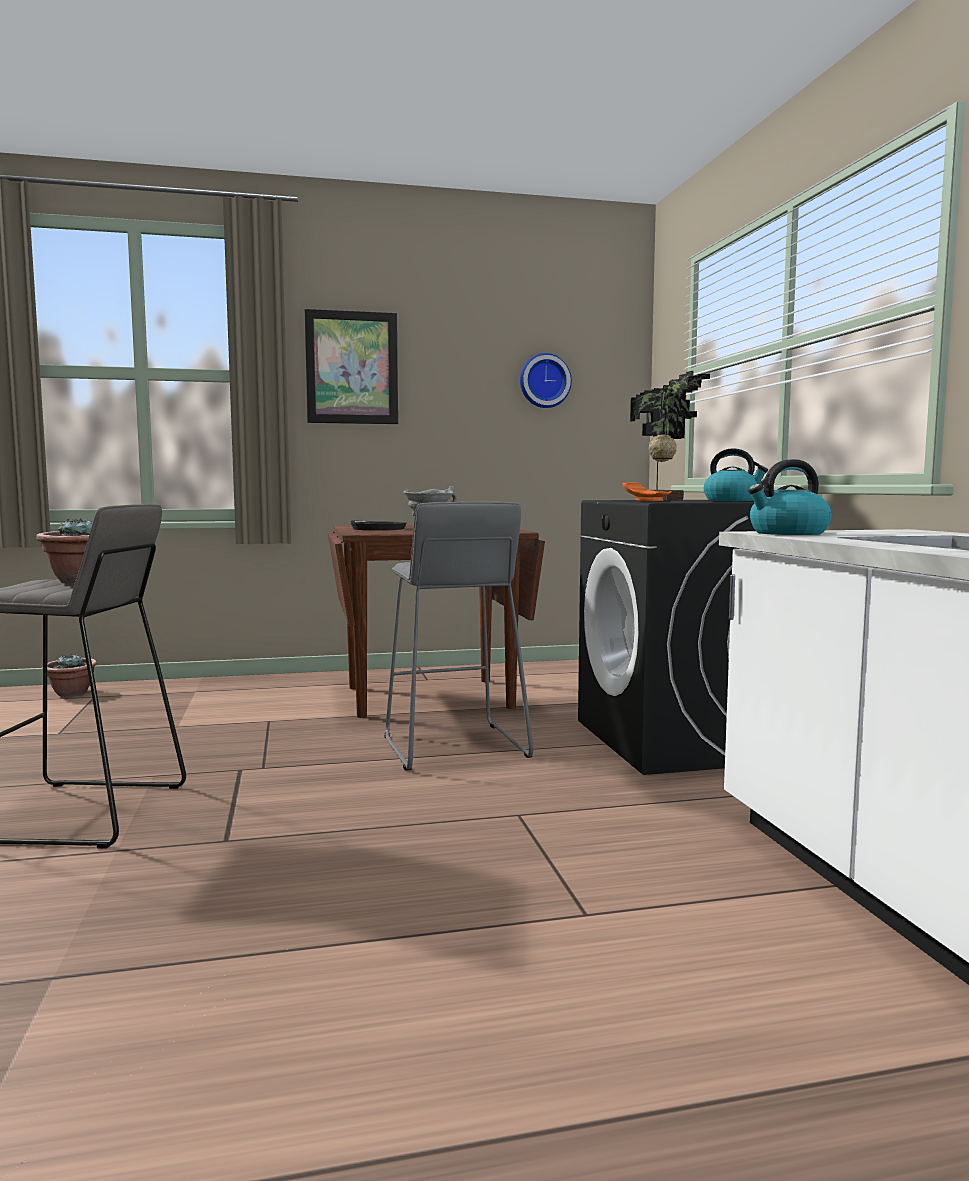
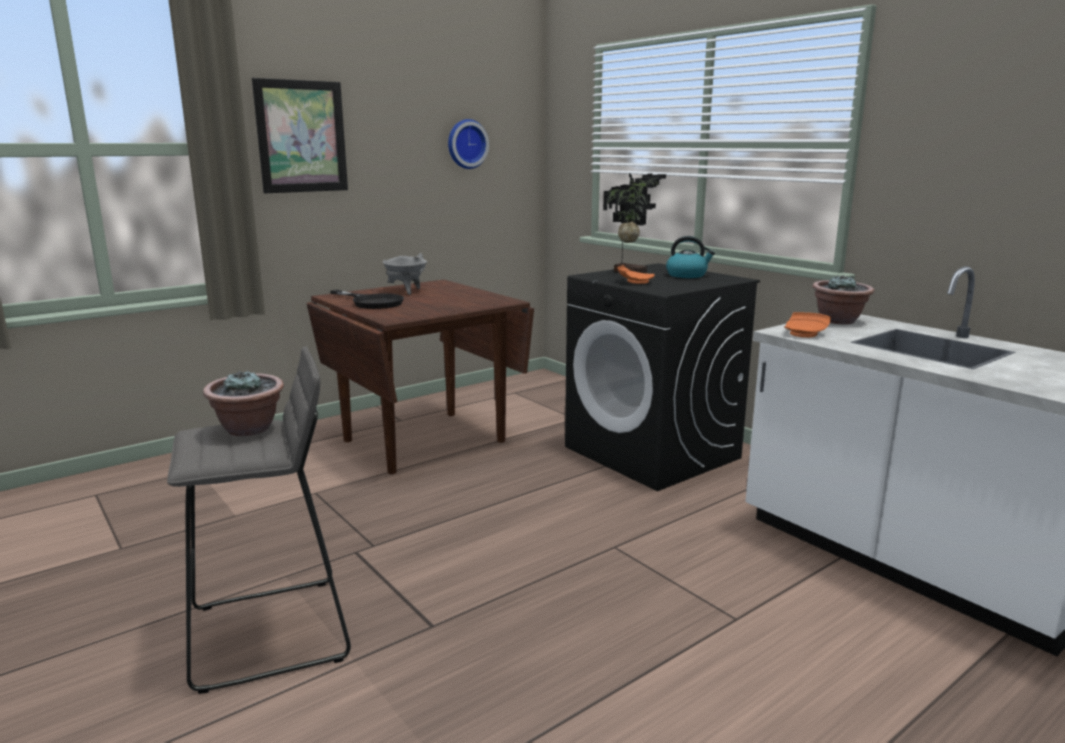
camera: 25 degrees left, 10 degrees up
potted plant [42,654,97,697] -> potted plant moved to [812,275,874,324]
grey stool [385,502,533,771] -> none
kettle [748,459,832,535] -> orange plate [784,312,831,338]

